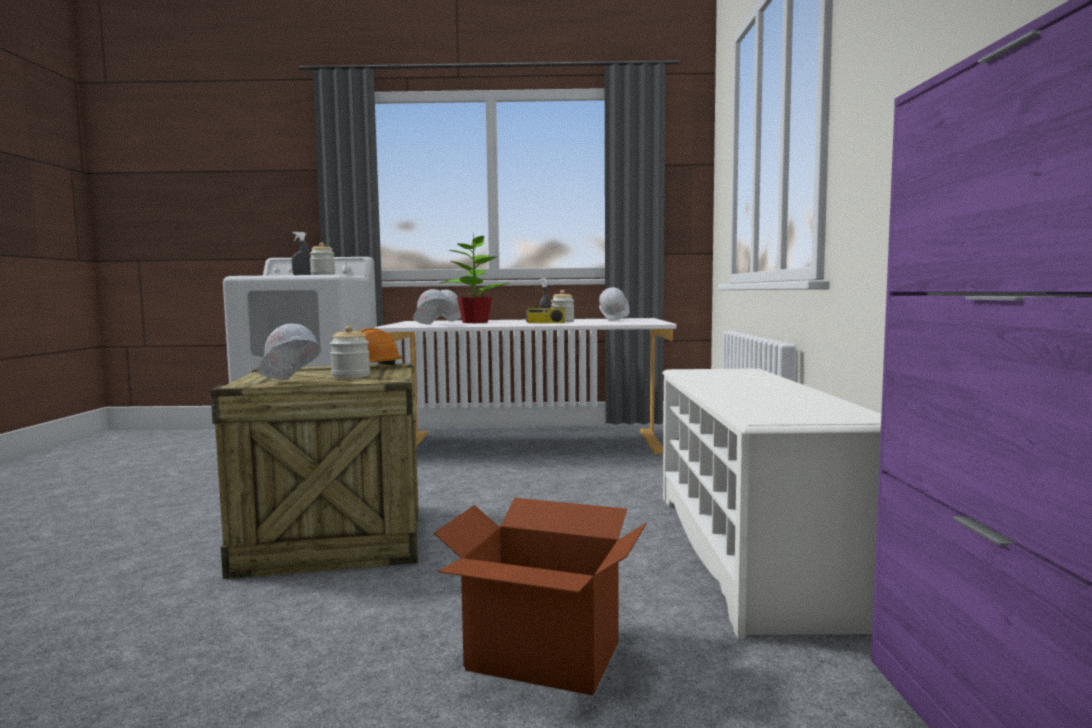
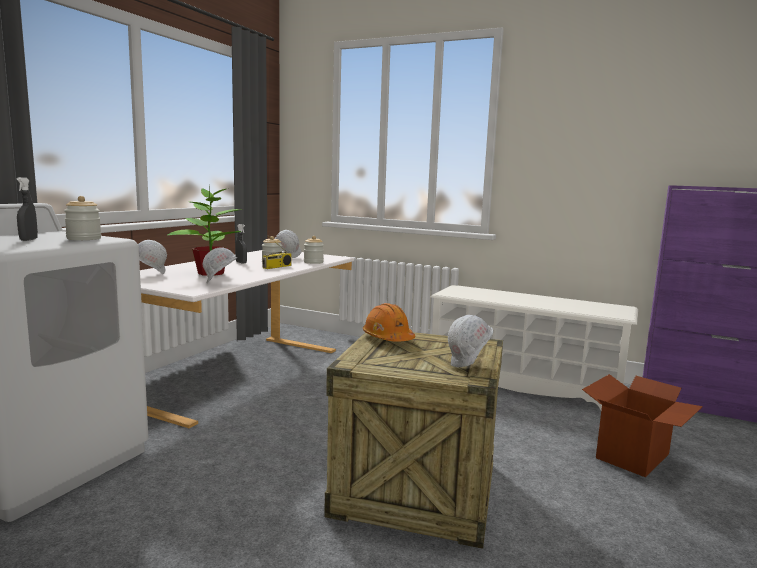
camera: 65 degrees left, 5 degrees up
jar [330,326,370,378] -> jar moved to [304,236,324,264]

